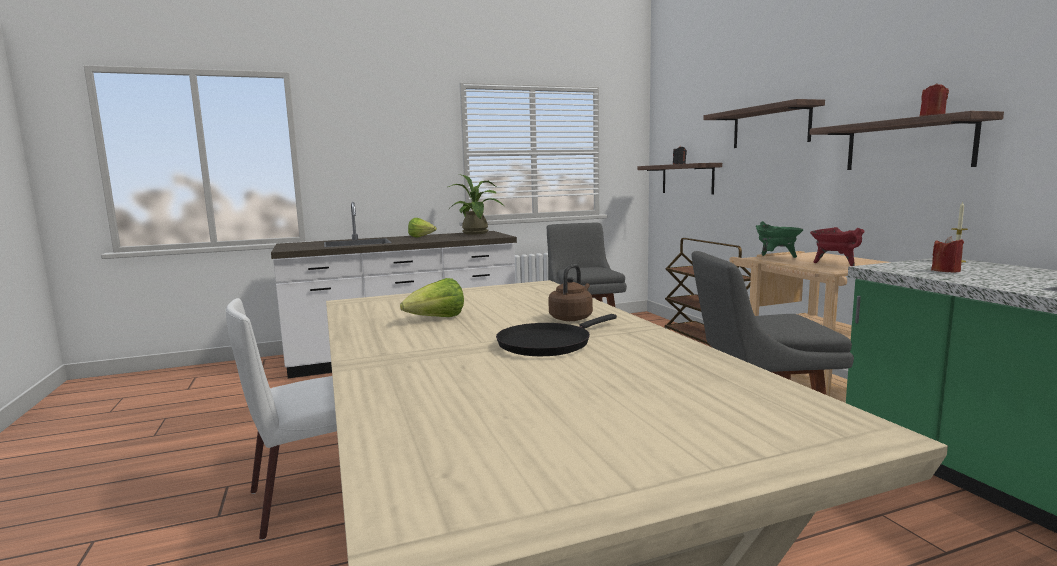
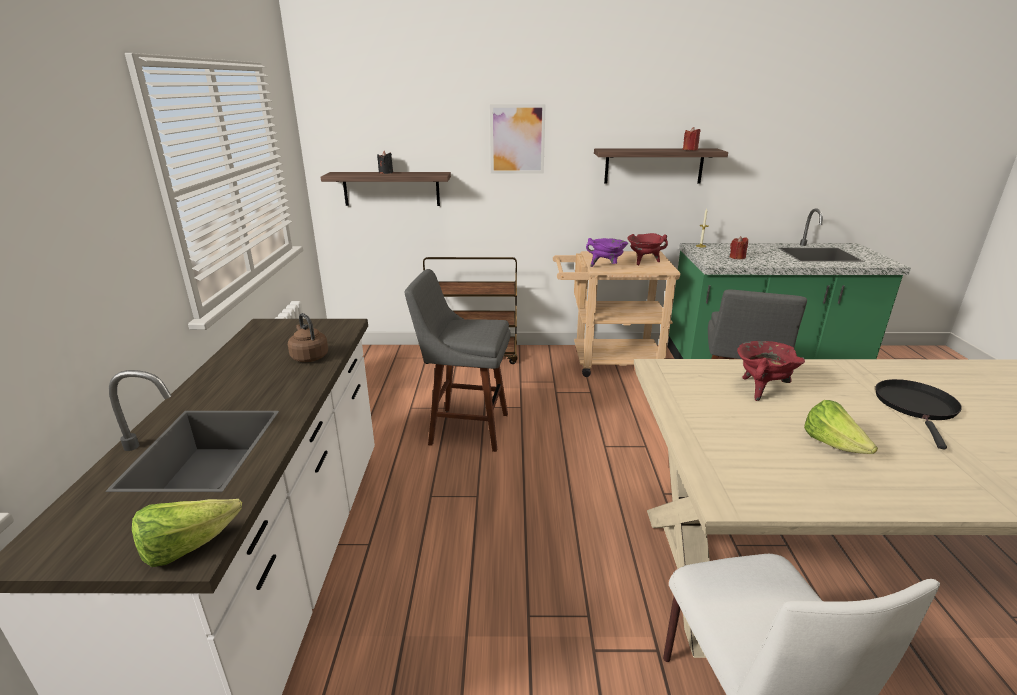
camera: 70 degrees left, 15 degrees up
lettuce [408,218,437,237] -> lettuce moved to [132,499,242,567]
potted plant [447,174,504,235] -> none
black frying pan [496,314,617,356] -> black frying pan turned 135 degrees counterclockwise [875,379,962,449]
brown kettle [548,264,593,321] -> brown kettle moved to [288,313,328,362]
shelf [703,99,825,148] -> picture [490,104,546,174]
green cooking pot [756,221,803,258] -> purple cooking pot [586,238,628,267]
none -> red cooking pot [737,341,805,401]

